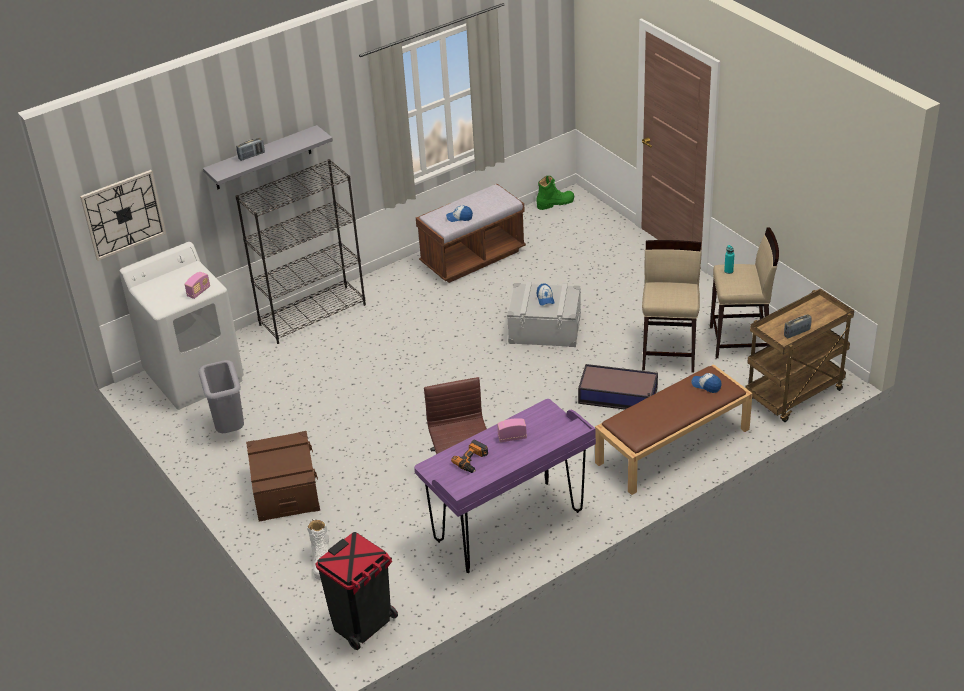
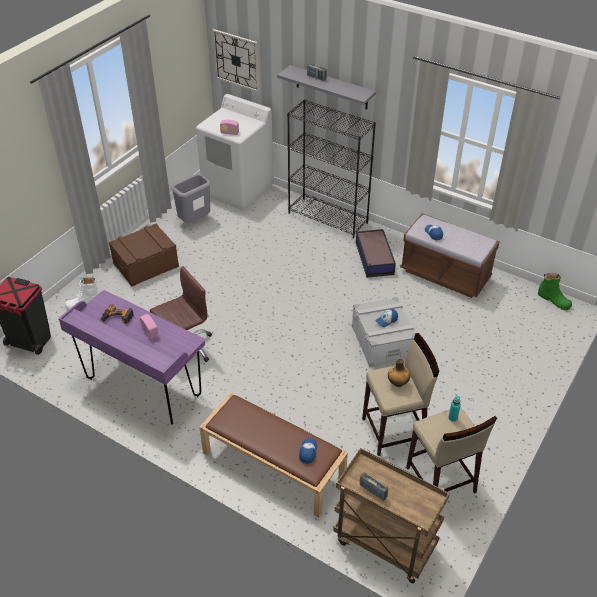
camera: 65 degrees right, 5 degrees up
storage box [578,364,658,410] -> storage box moved to [356,229,396,278]
none -> bottle [388,358,410,387]

